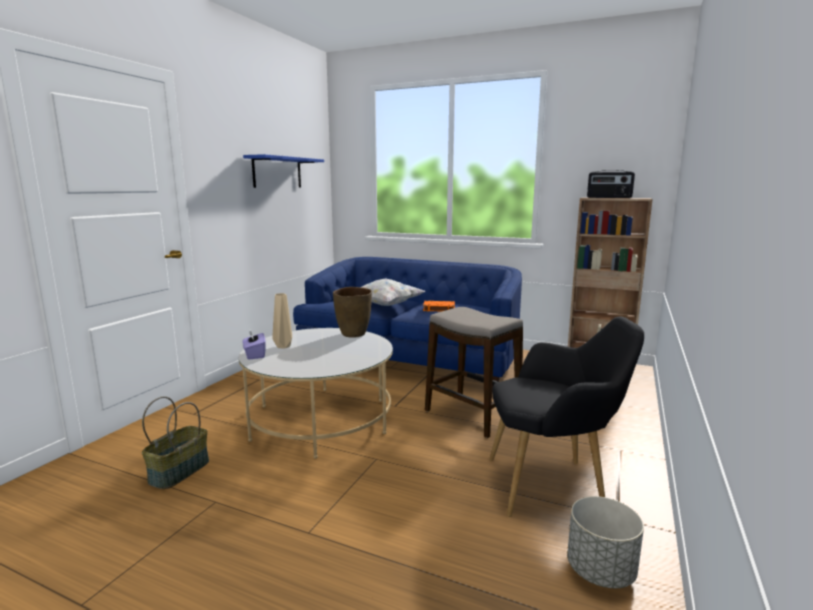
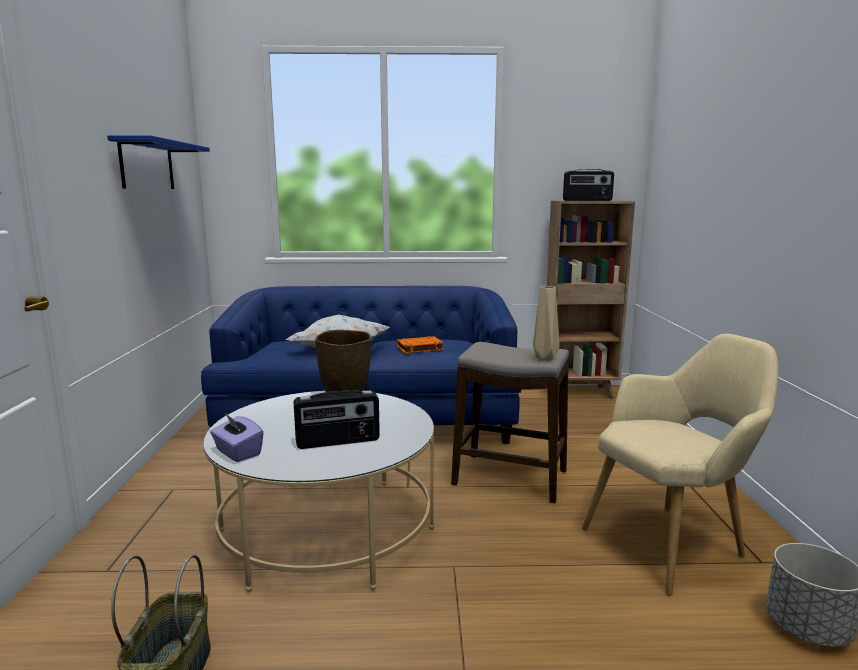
camera: 25 degrees left, 0 degrees up
beige vase [272,293,292,349] -> beige vase moved to [533,286,560,360]
black armchair [489,317,644,517] -> beige armchair [582,334,778,596]
none -> radio [294,390,380,449]

